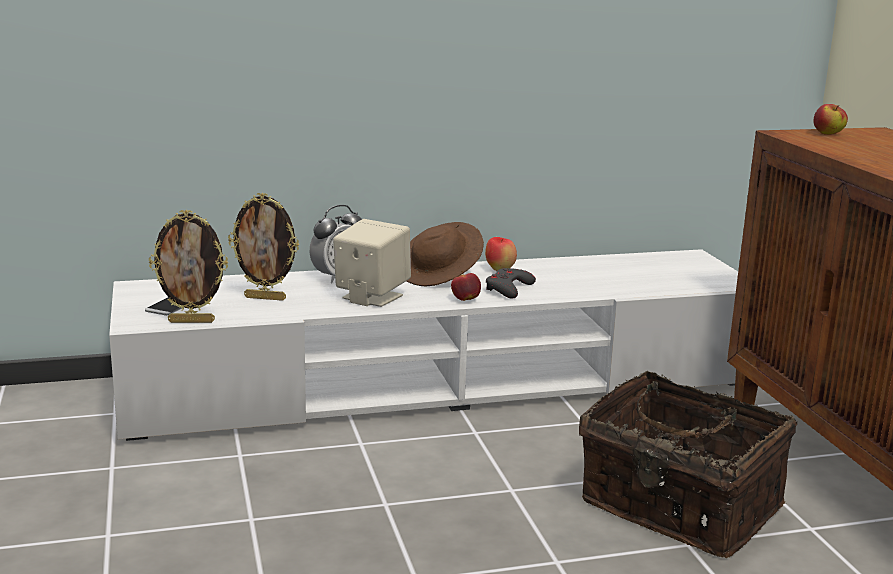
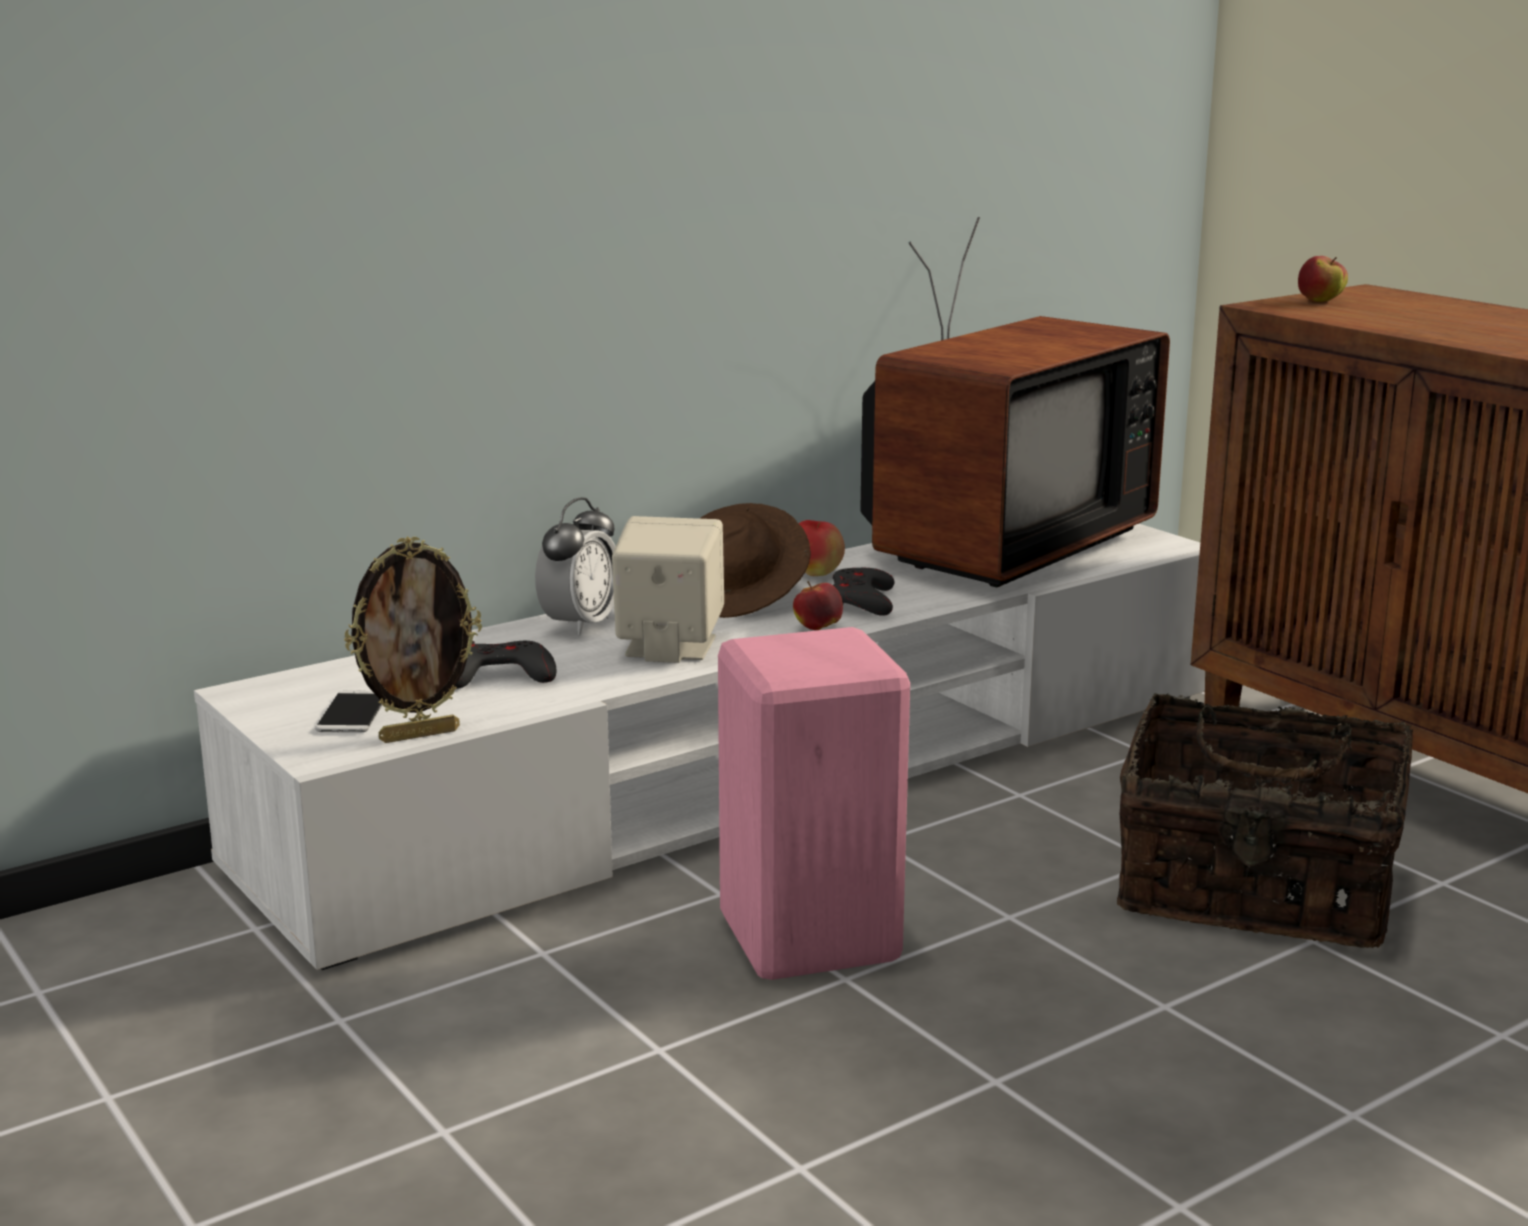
camera: 20 degrees left, 0 degrees up
picture frame [228,193,299,301] -> grey game controller [455,641,556,689]
none -> pink stool [718,627,910,980]
none -> television [860,217,1170,587]

